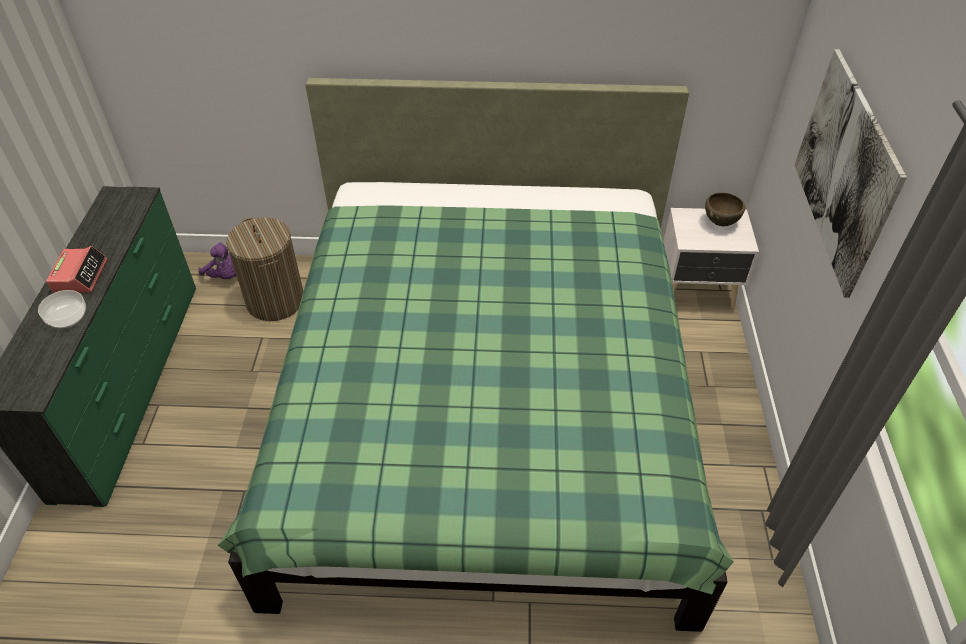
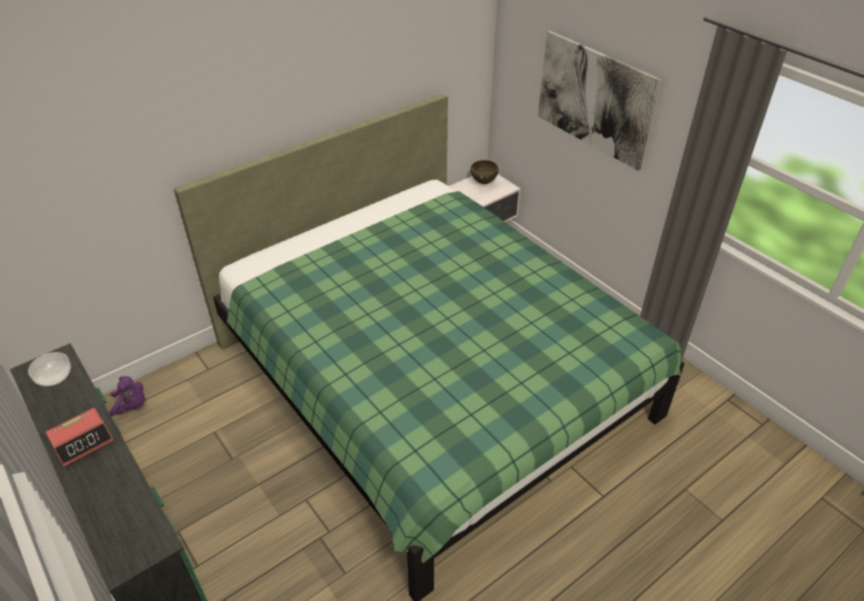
camera: 40 degrees left, 5 degrees down
bowl [38,290,86,328] -> bowl moved to [28,352,71,387]
alarm clock [46,246,107,293] -> alarm clock turned 90 degrees clockwise [46,408,114,467]
laundry basket [226,217,303,321] -> none

